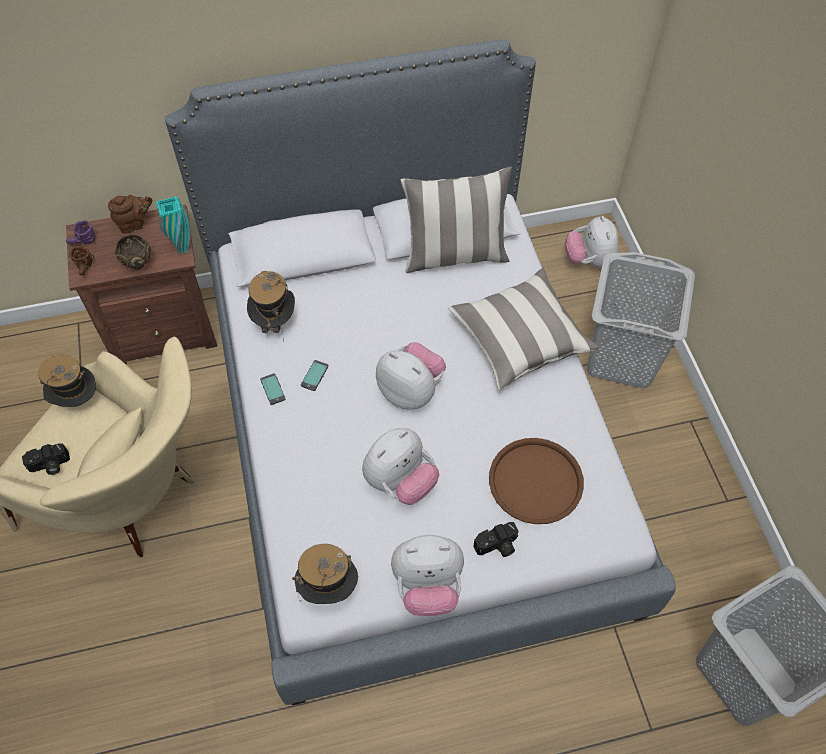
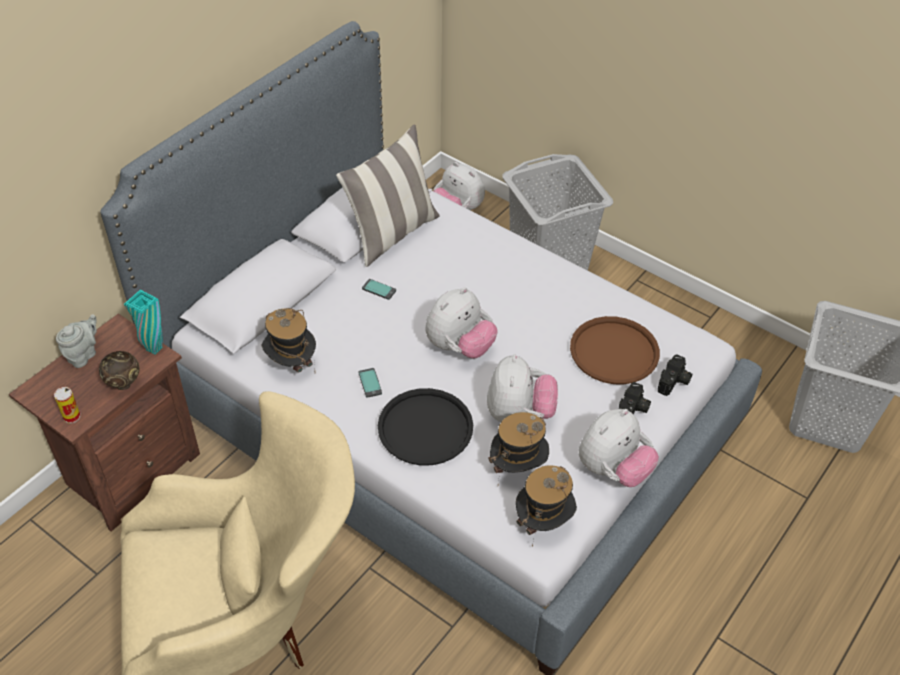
camera: 40 degrees left, 10 degrees down
camera [22,443,70,475] -> camera moved to [658,354,692,396]
hat [38,355,96,407] -> hat moved to [488,412,549,485]
purple mug [66,220,96,245] -> none
brown mug [69,246,94,275] -> can [54,387,81,423]
brown teapot [108,195,152,234] -> grey teapot [56,314,97,368]
phone [260,373,286,405] -> phone moved to [362,279,396,300]
plush toy [376,342,446,410] -> plush toy turned 135 degrees clockwise [425,287,498,359]
pillow [448,269,600,390] -> none
none -> black tray [378,388,473,465]

